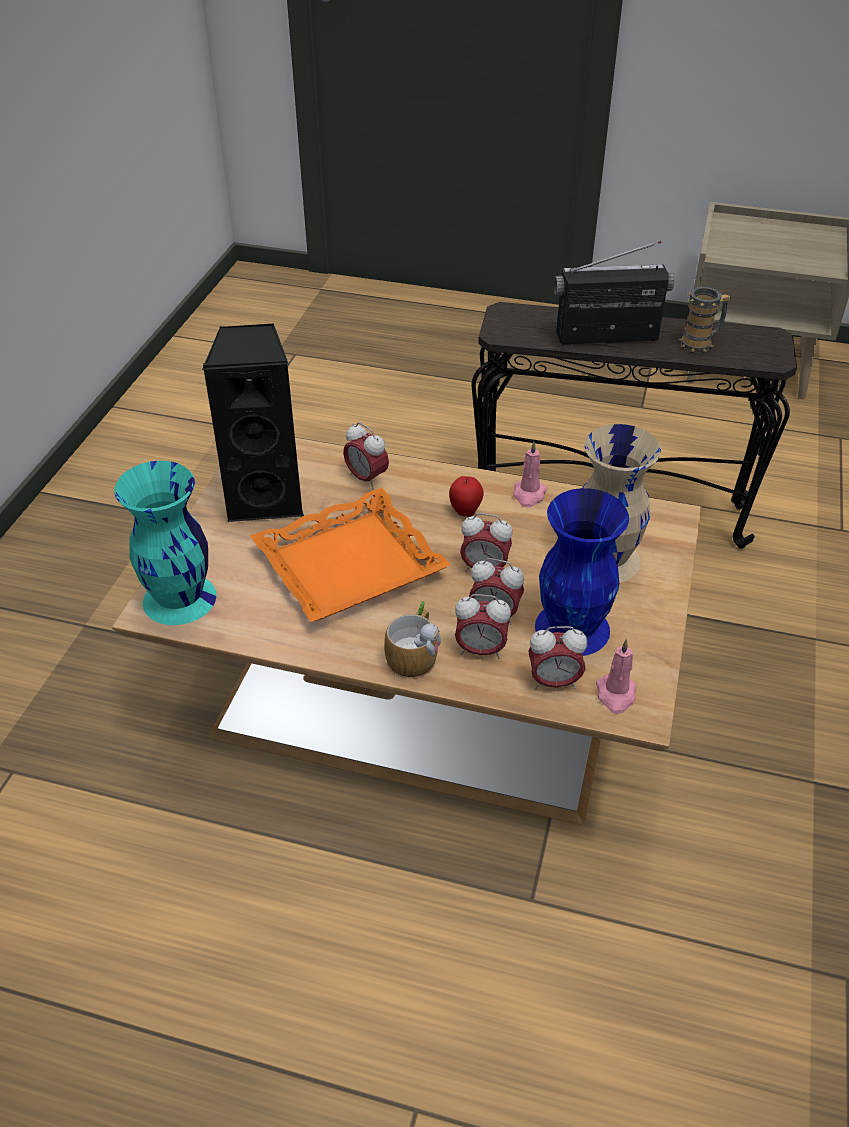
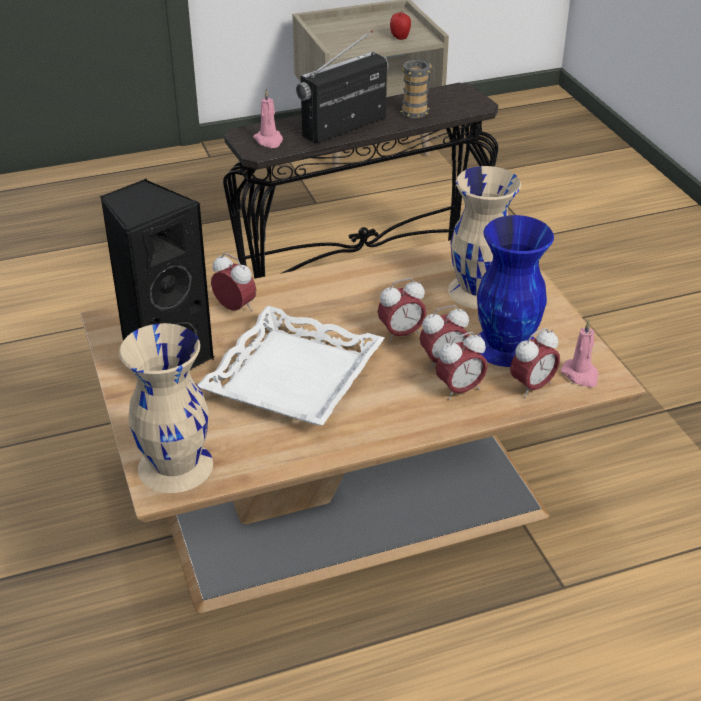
camera: 35 degrees left, 5 degrees down
turquoise vase [114,461,216,625] -> beige vase [119,323,213,493]
orange tray [250,488,451,622] -> white tray [198,306,384,425]
alarm clock [343,422,389,489] -> alarm clock turned 150 degrees counterclockwise [211,253,256,311]
mug [384,601,441,679] -> none
apple [449,476,484,517] -> apple moved to [390,11,411,40]
pink candle [513,441,547,507] -> pink candle moved to [253,89,283,148]

